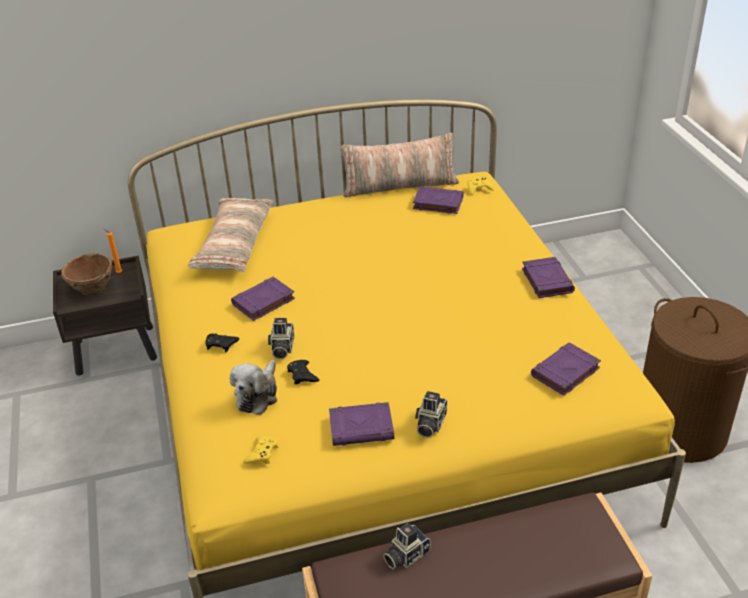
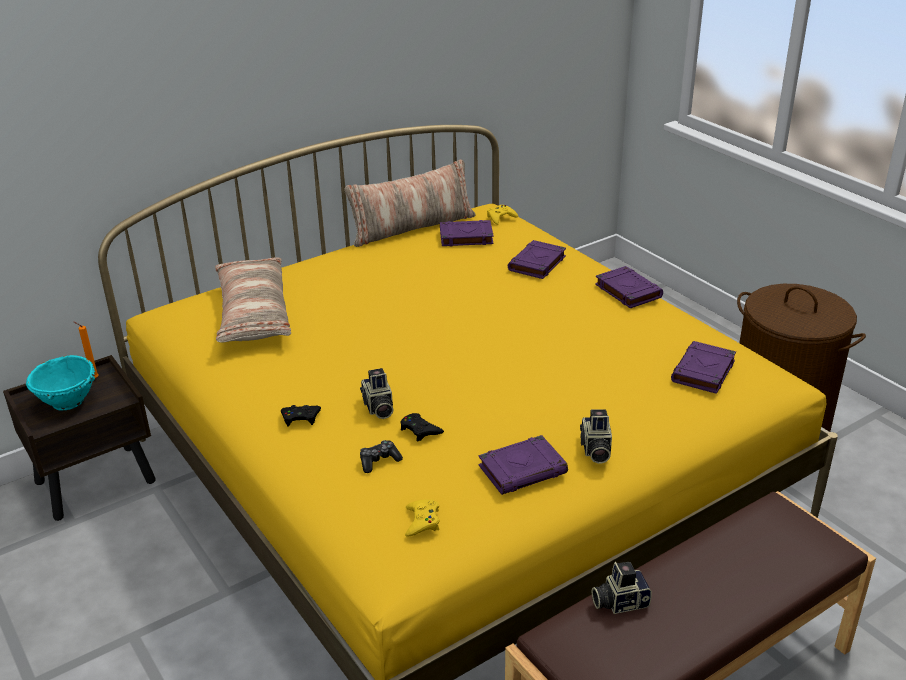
camera: 20 degrees left, 5 degrees down
brown bowl [61,253,113,295] -> turquoise bowl [26,355,95,410]
plush toy [230,360,277,415] -> game controller [360,440,403,473]
purple book [231,277,295,321] -> purple book moved to [508,240,566,279]
camera [383,523,431,569] -> camera turned 45 degrees clockwise [592,562,652,614]

